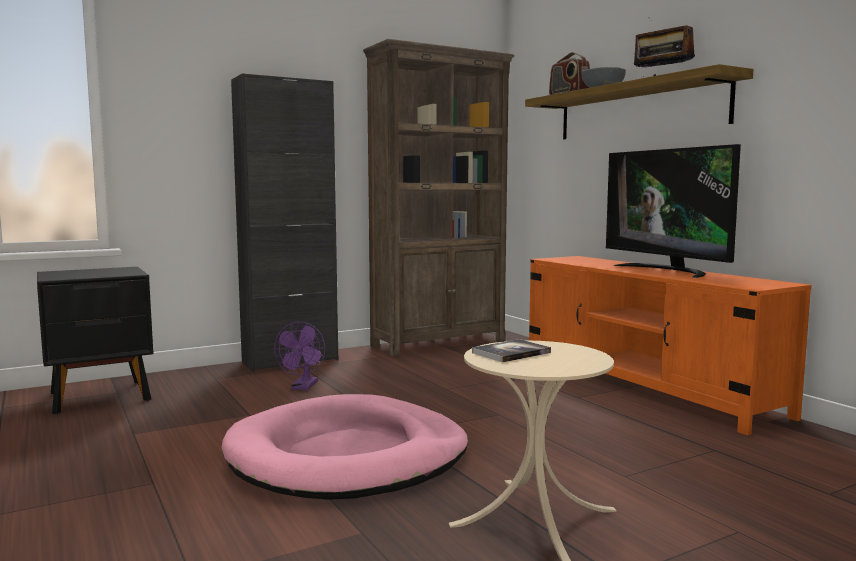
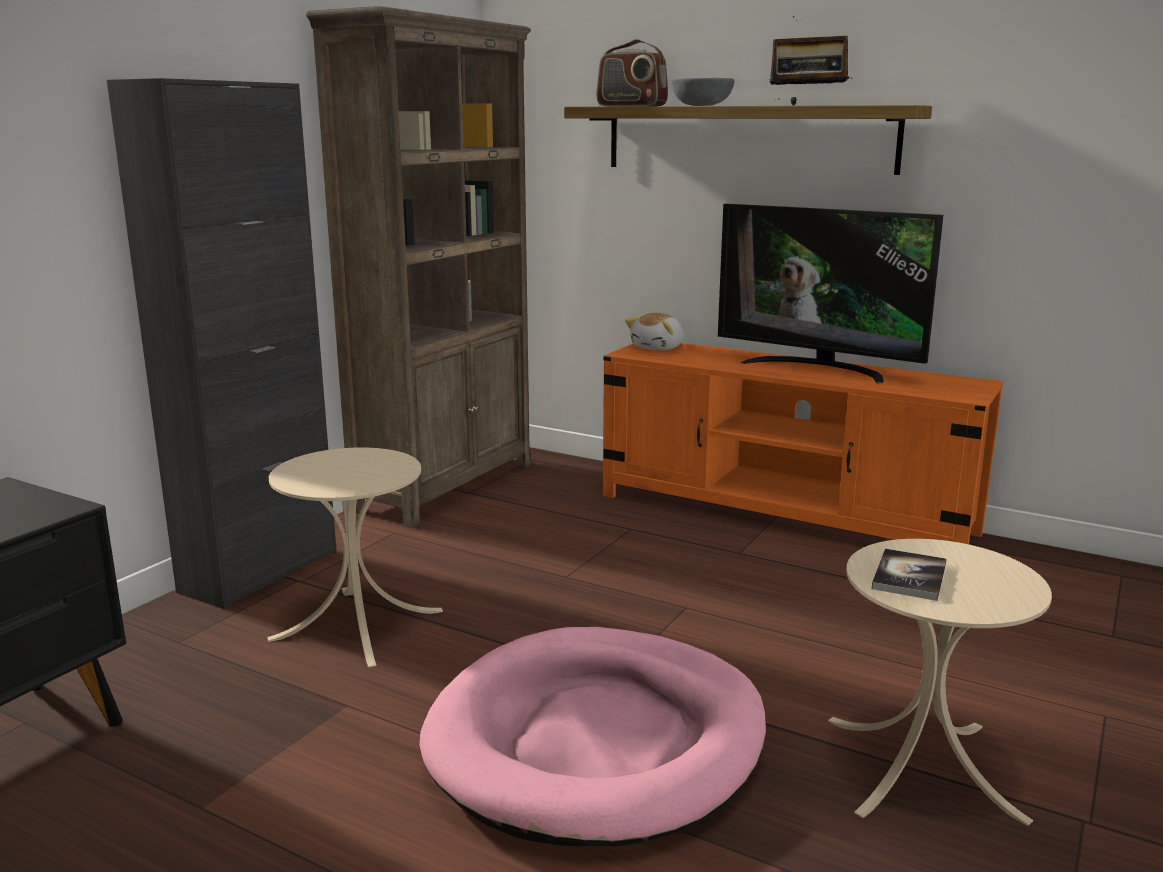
camera: 30 degrees left, 10 degrees up
purple fan [274,322,326,390] -> beige side table [268,447,443,668]
none -> plush toy [625,313,684,351]

